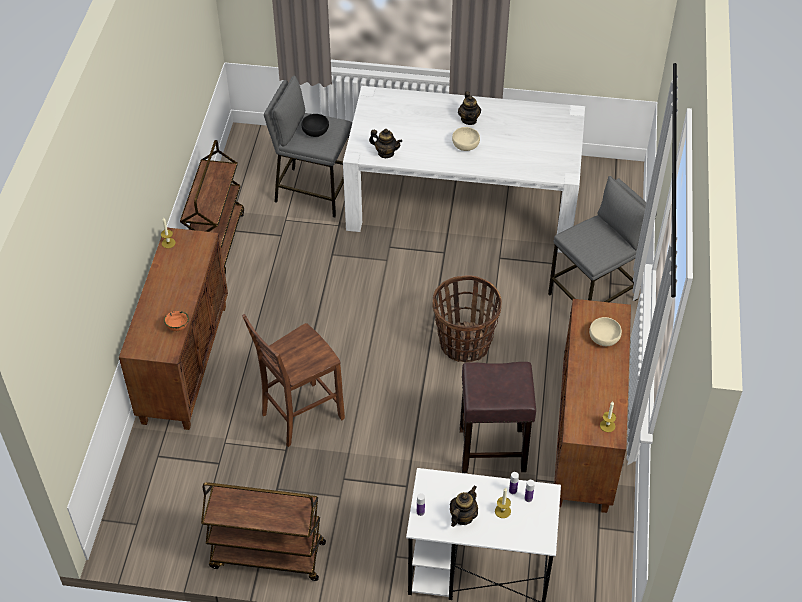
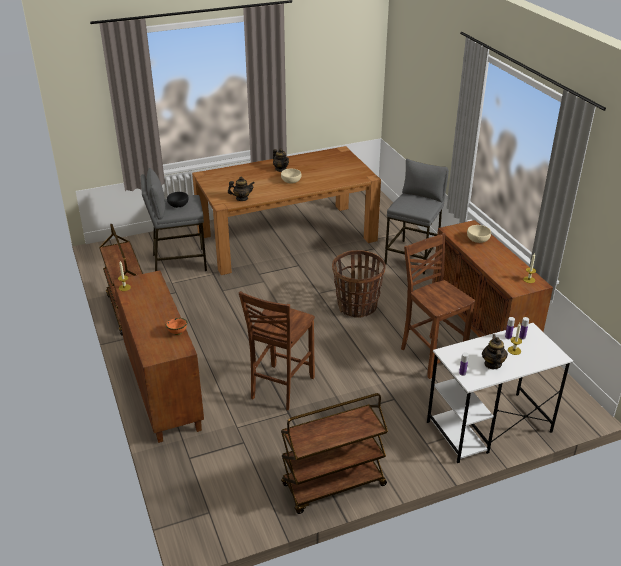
camera: 30 degrees left, 15 degrees down
white dining table [343,86,585,253] -> brown dining table [192,146,381,275]
brown stool [460,362,536,473] -> brown chair [401,233,475,379]

